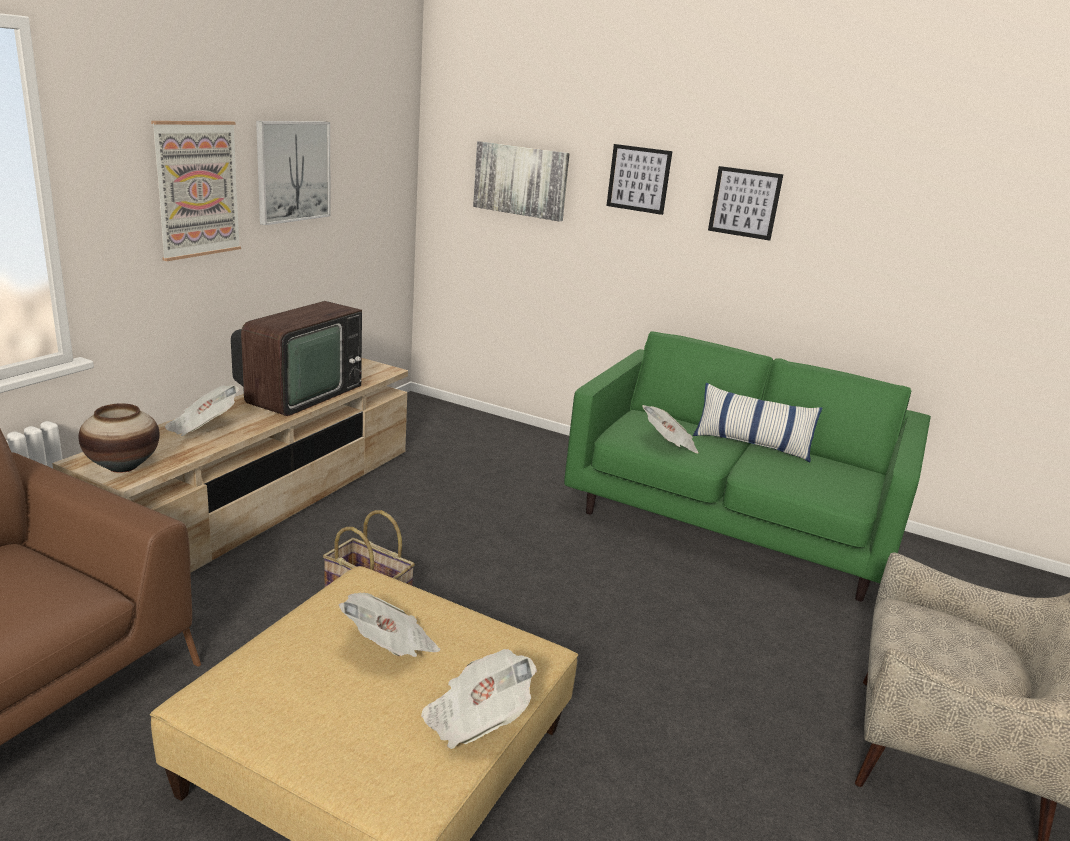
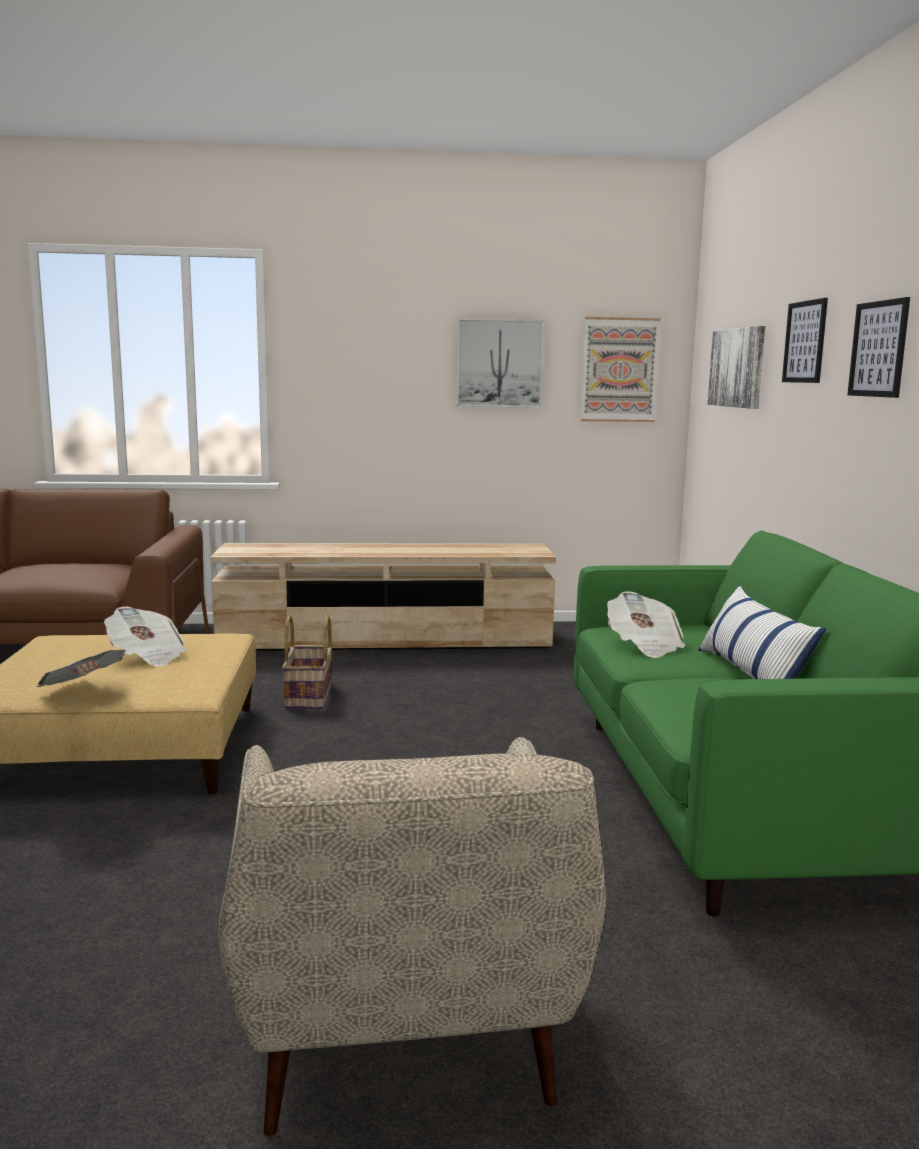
camera: 60 degrees right, 10 degrees down
vase [79,403,160,473] -> none
picture [151,121,241,261] -> picture moved to [580,317,661,422]
newspaper [165,385,240,436] -> none
television [231,301,362,416] -> none

